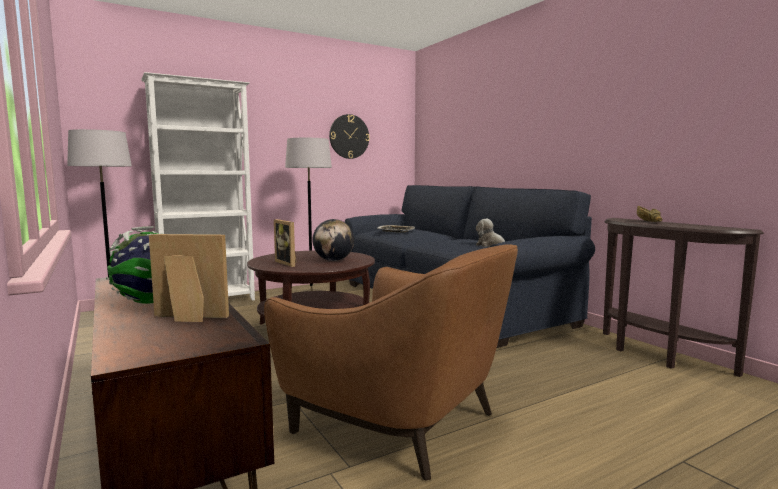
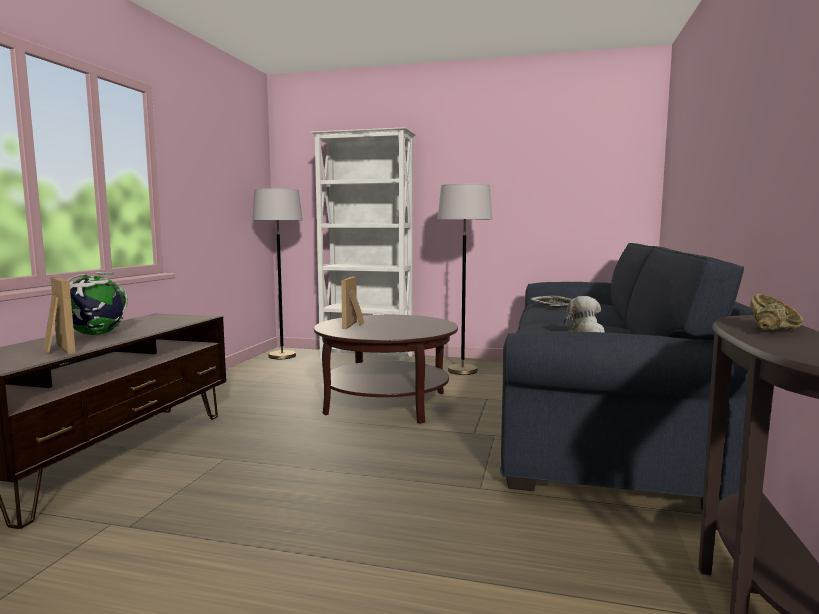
camera: 45 degrees right, 0 degrees up
brown armchair [264,244,518,480] -> none
globe [313,219,354,261] -> none
wall clock [329,114,370,159] -> none

